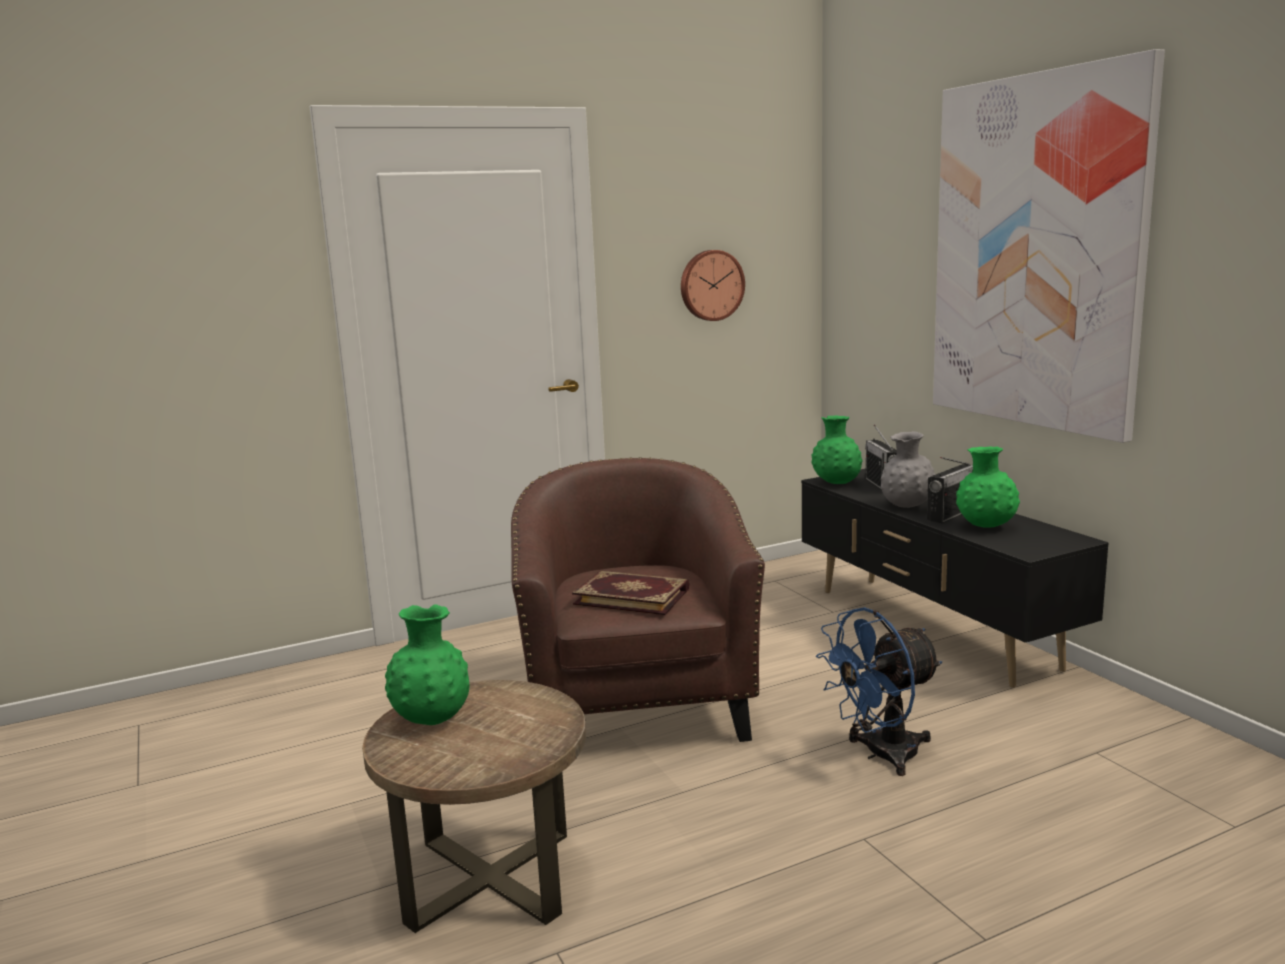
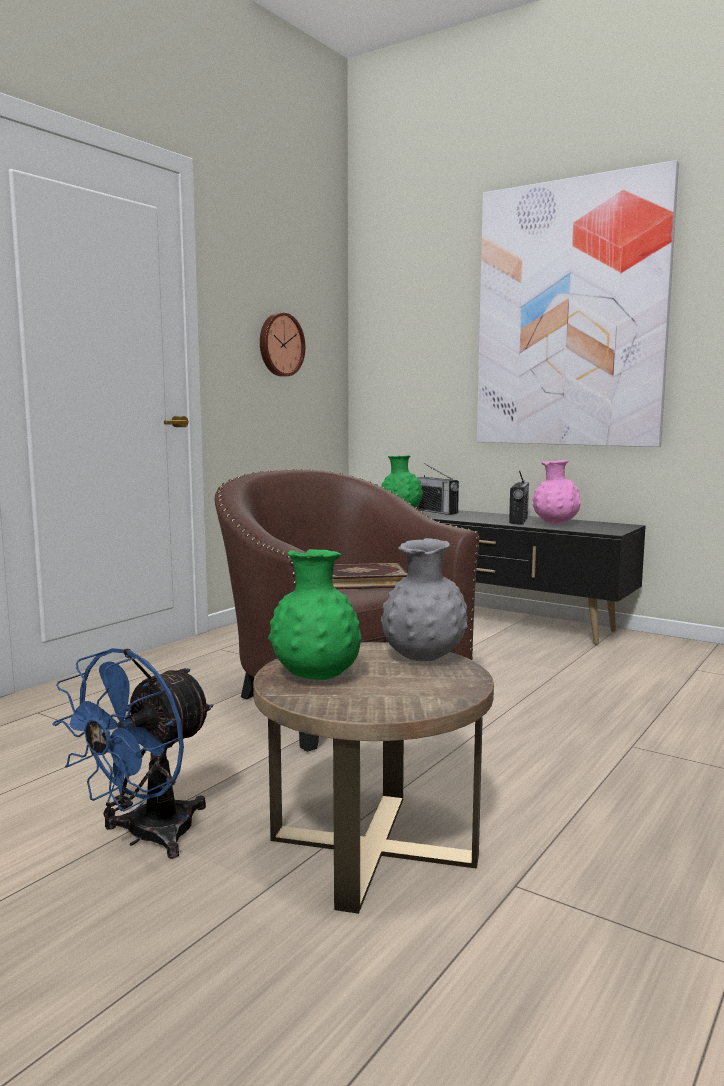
camera: 30 degrees left, 5 degrees down
blue fan [816,607,942,776] -> blue fan moved to [52,648,213,859]
grey vase [881,431,935,508] -> grey vase moved to [381,538,468,661]
green vase [956,447,1020,528] -> pink vase [532,460,581,524]

